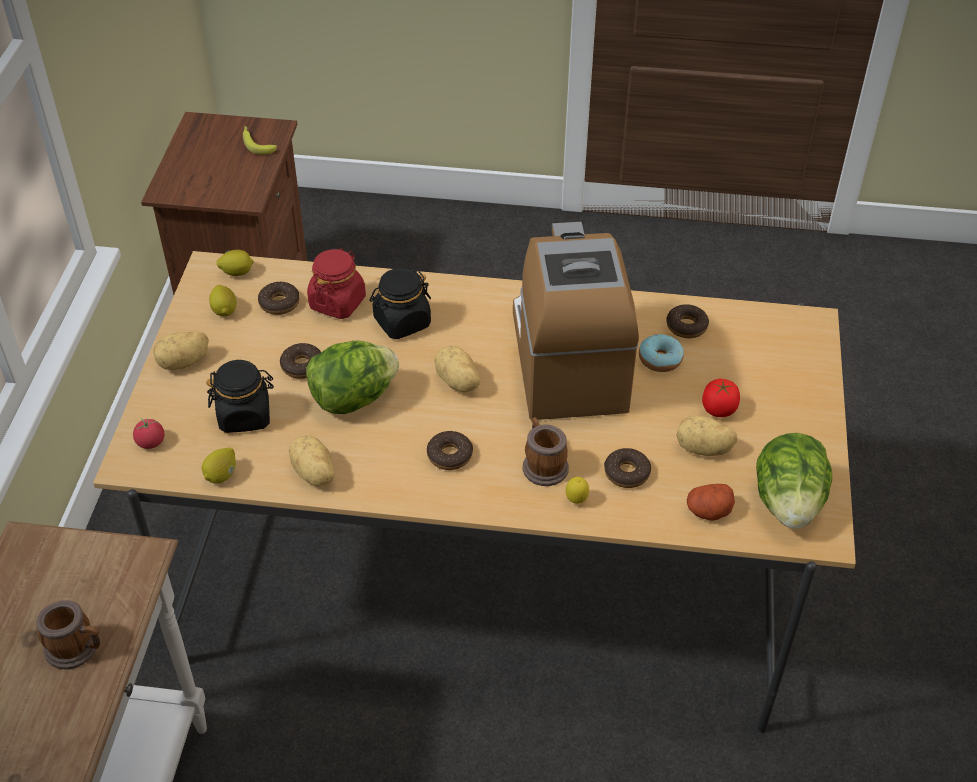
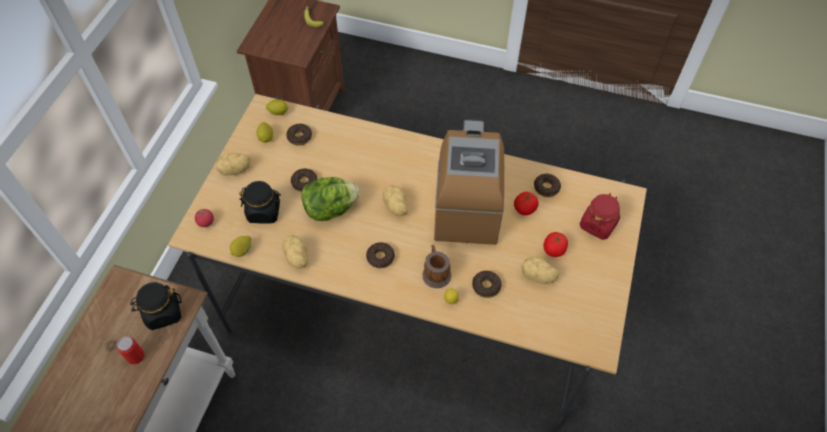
camera: 10 degrees right, 10 degrees up
mug [36,600,100,670] -> can [117,336,145,365]
red jar [307,248,366,319] -> red jar moved to [580,193,620,240]
black jar [369,268,431,339] -> black jar moved to [130,282,182,330]
donut [639,334,684,372] -> tomato [514,192,539,215]
potato [687,484,735,521] -> none
lettuce [756,433,832,529] -> none

